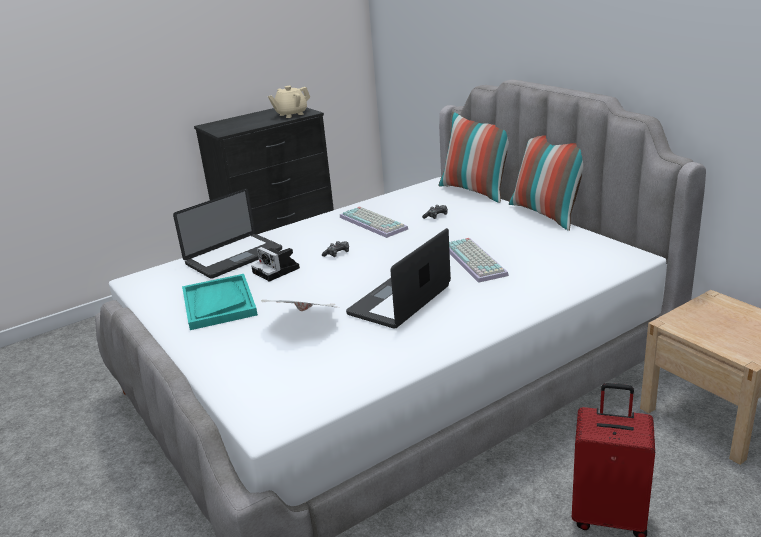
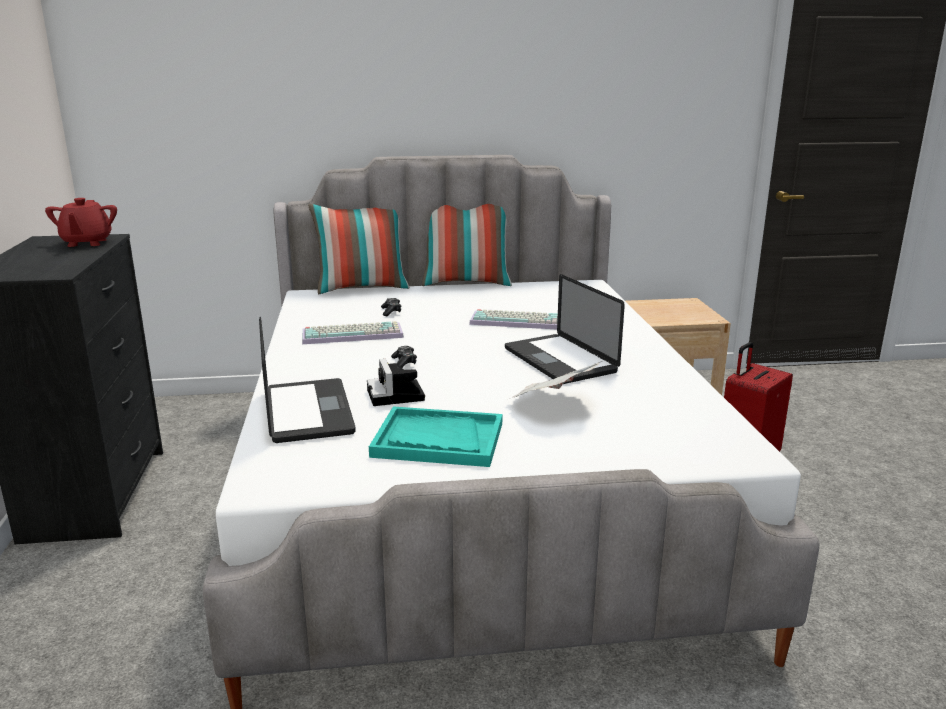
camera: 65 degrees left, 5 degrees down
camera [251,247,300,281] -> camera turned 90 degrees clockwise [367,359,425,406]
beige teapot [268,86,310,118] -> red teapot [45,198,117,247]

